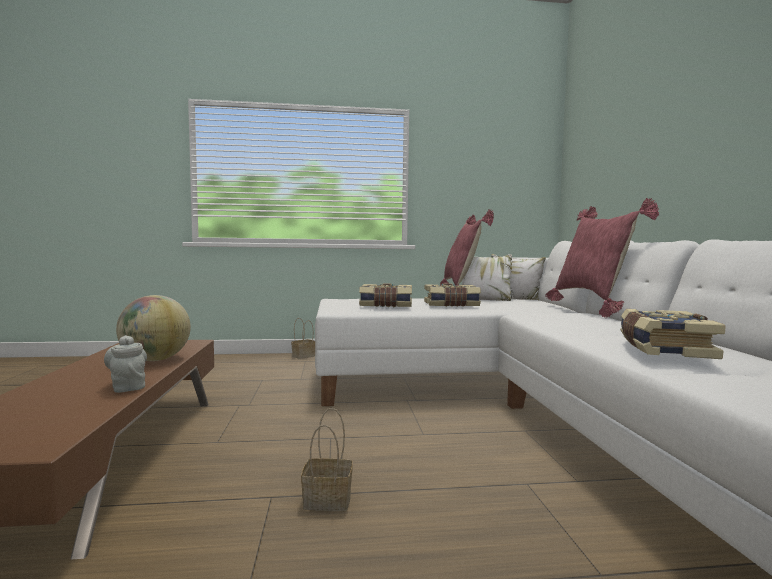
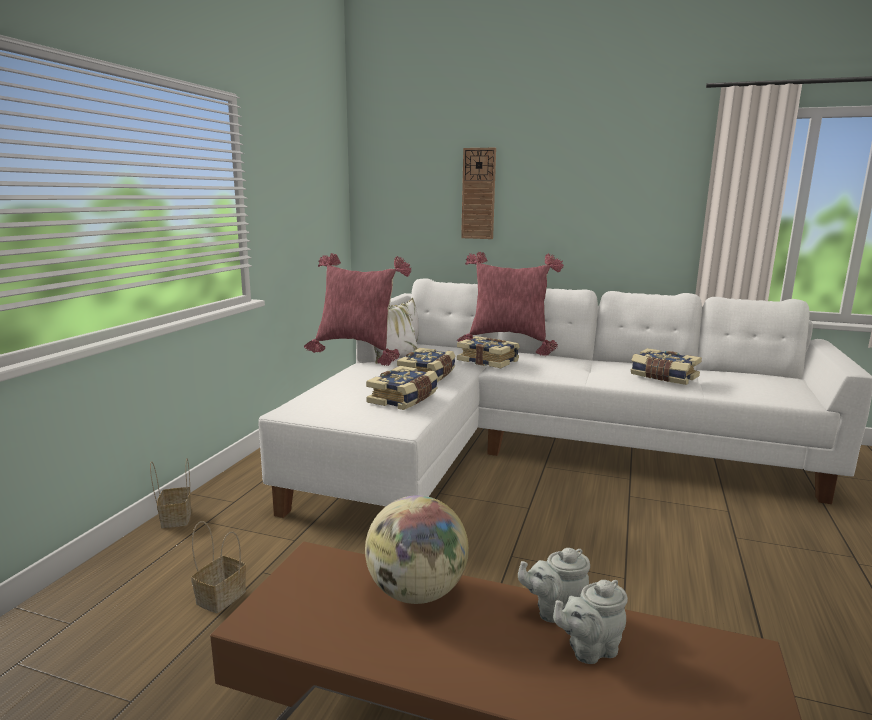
camera: 65 degrees left, 10 degrees up
basket [301,408,353,511] -> basket moved to [191,521,246,613]
none -> book [457,336,520,368]
none -> wall clock [461,148,496,239]
none -> grey teapot [553,580,628,664]

